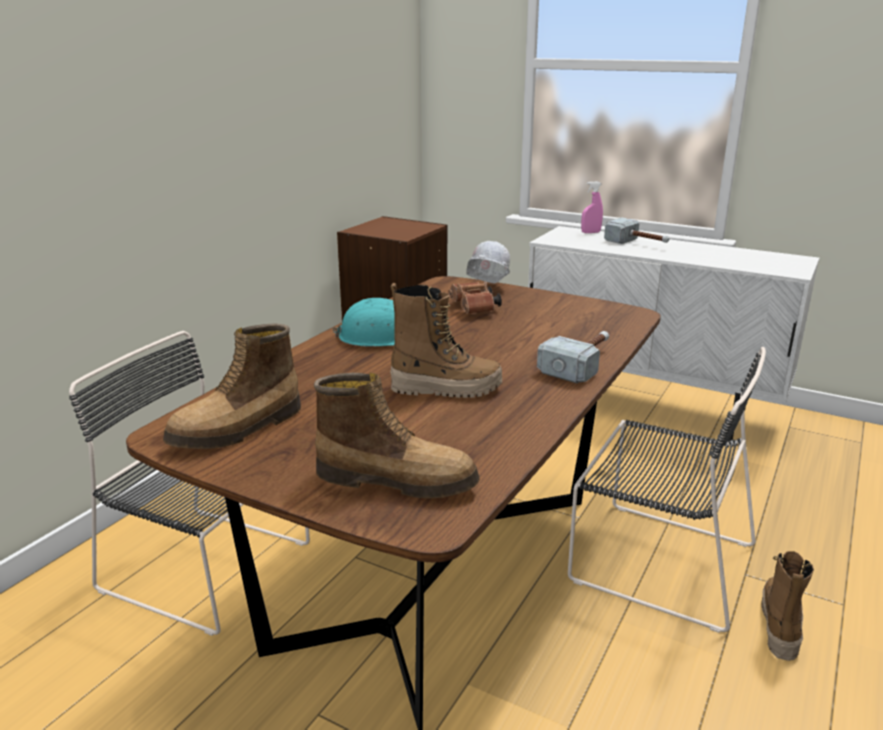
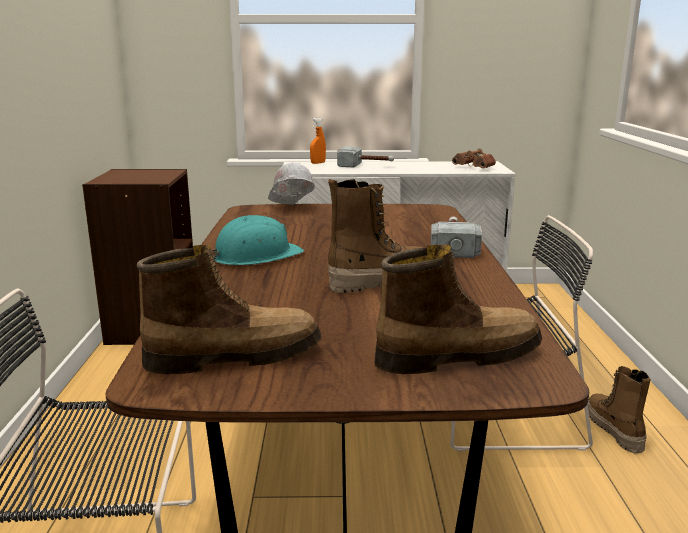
camera: 30 degrees left, 5 degrees down
boot [163,324,301,449] -> boot turned 120 degrees counterclockwise [137,245,321,375]
brown binoculars [448,281,502,314] -> brown binoculars moved to [452,148,496,168]
pink spray bottle [581,181,603,233] -> orange spray bottle [310,117,326,164]

